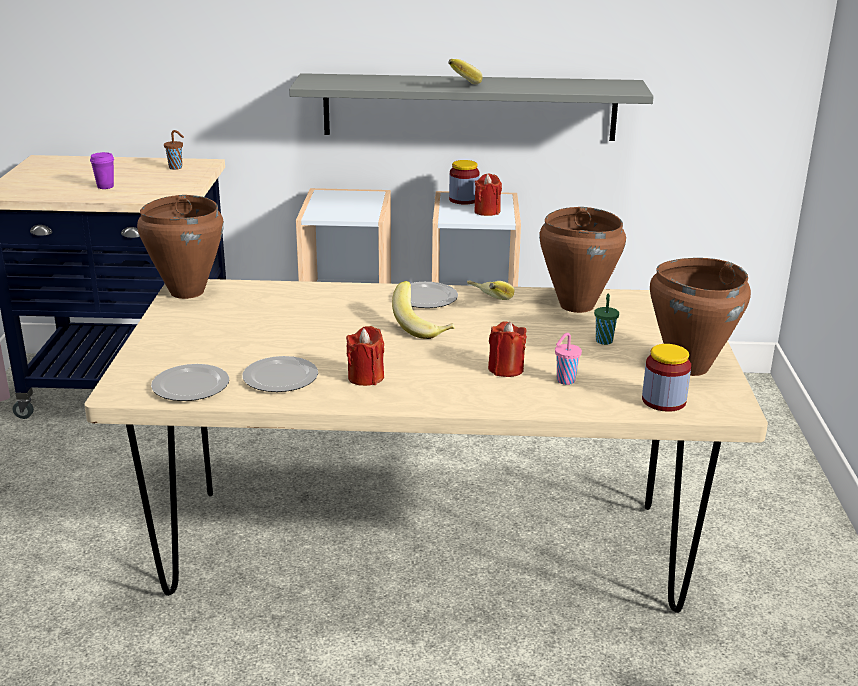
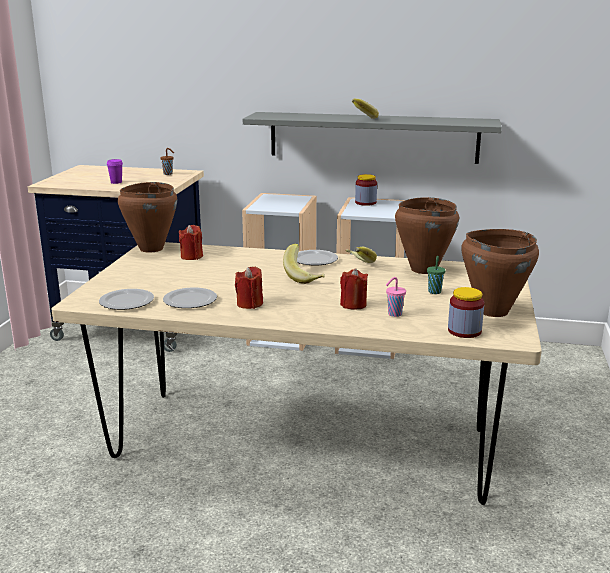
camera: 10 degrees right, 5 degrees down
red candle [474,174,502,216] -> red candle moved to [179,225,203,260]

